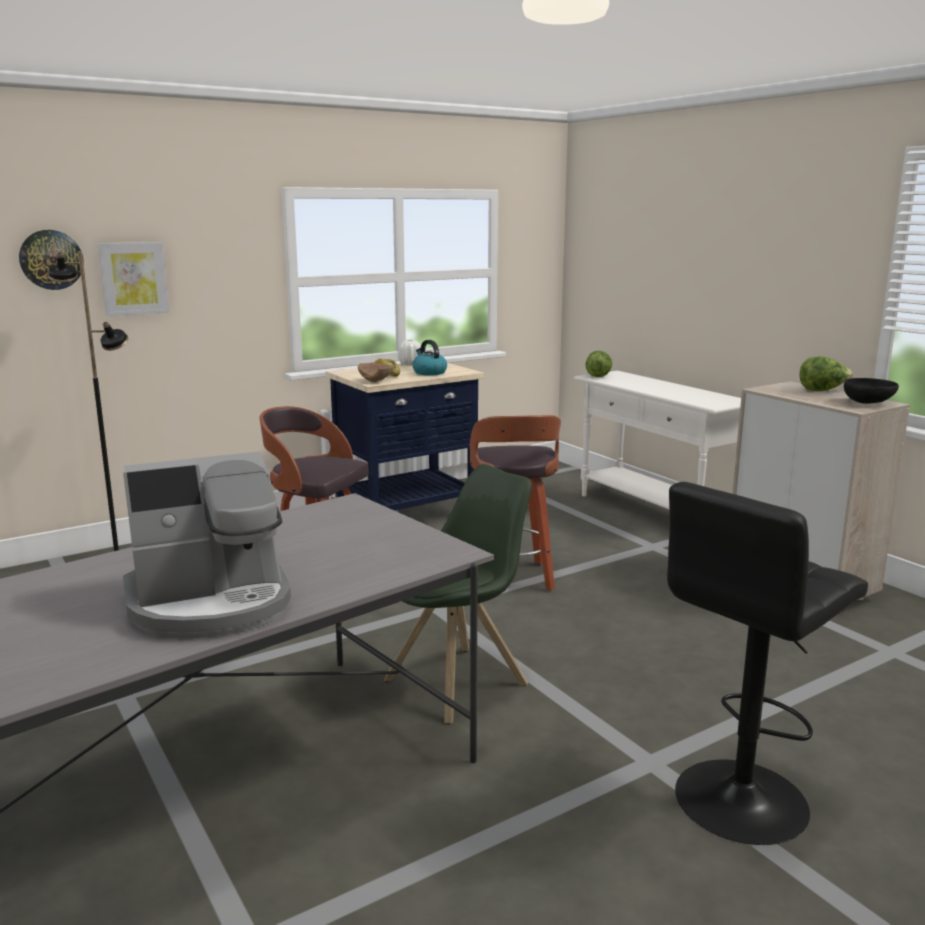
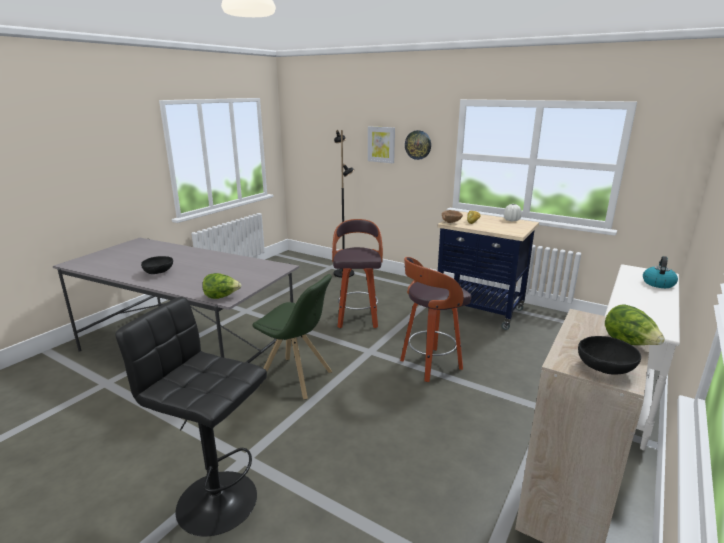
camera: 65 degrees right, 5 degrees up
wall clock [19,230,84,290] -> wall clock moved to [405,130,431,160]
coffee machine [123,451,291,638] -> black bowl [141,256,173,274]
kettle [412,340,447,376] -> kettle moved to [643,256,678,288]
lettuce [586,351,612,377] -> lettuce moved to [202,273,242,299]

